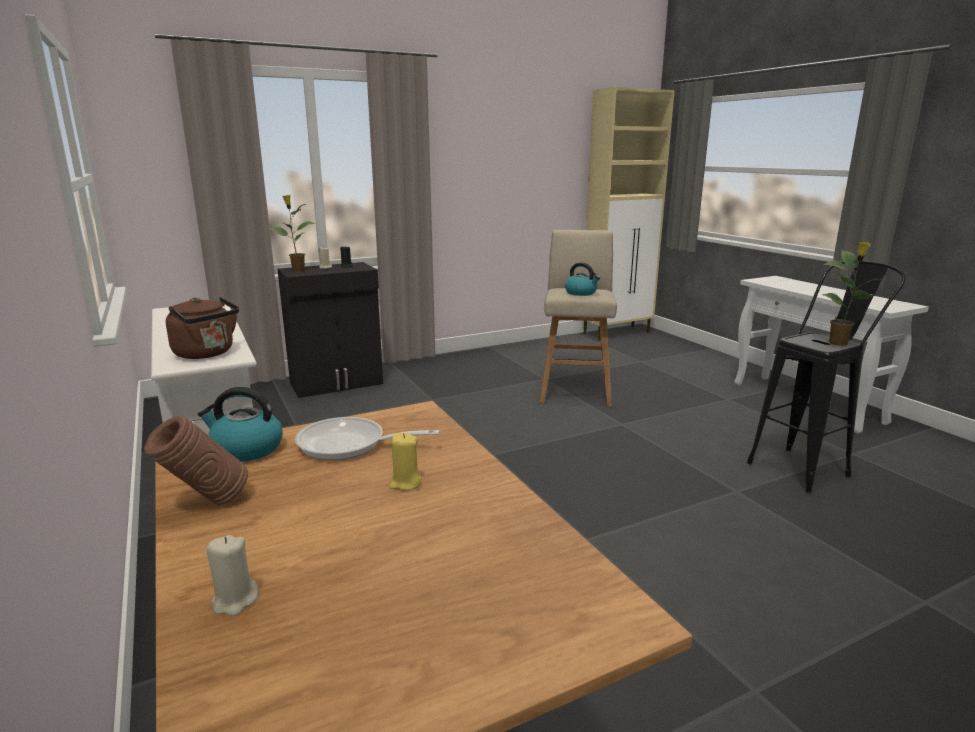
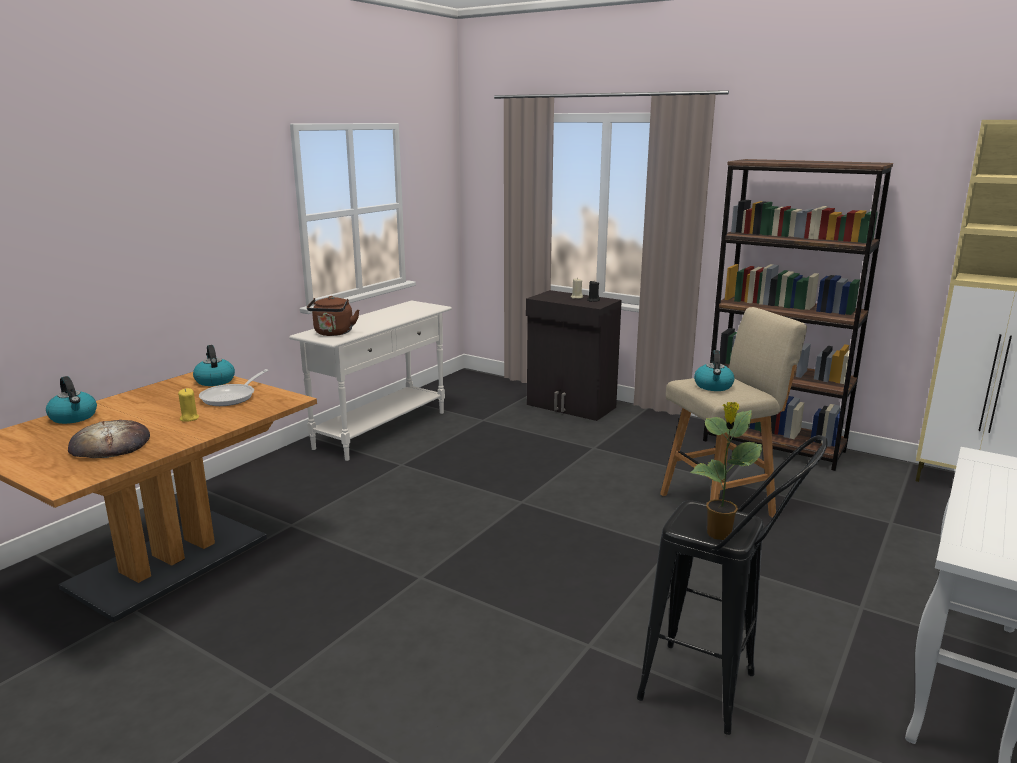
camera: 60 degrees right, 0 degrees up
brown vase [144,415,248,505] -> none
beige candle [206,535,259,616] -> kettle [46,376,97,424]
potted plant [268,195,315,271] -> none
frying pan [295,417,440,460] -> frying pan turned 135 degrees counterclockwise [199,369,269,406]
none -> bread [68,420,150,458]
none -> brown bookcase [703,159,893,471]

